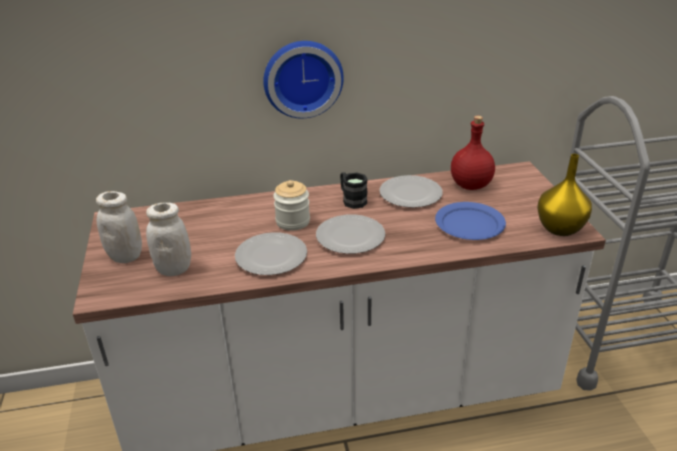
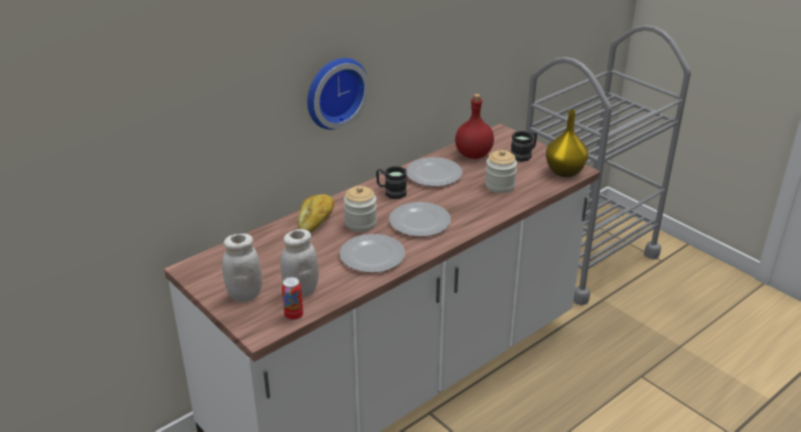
camera: 30 degrees left, 0 degrees up
blue plate [435,202,506,240] -> jar [485,150,517,193]
none -> can [282,277,303,320]
none -> bread [298,194,334,233]
none -> black mug [511,131,537,162]

